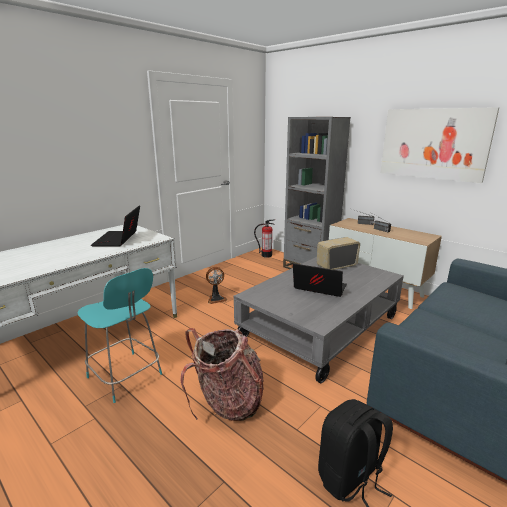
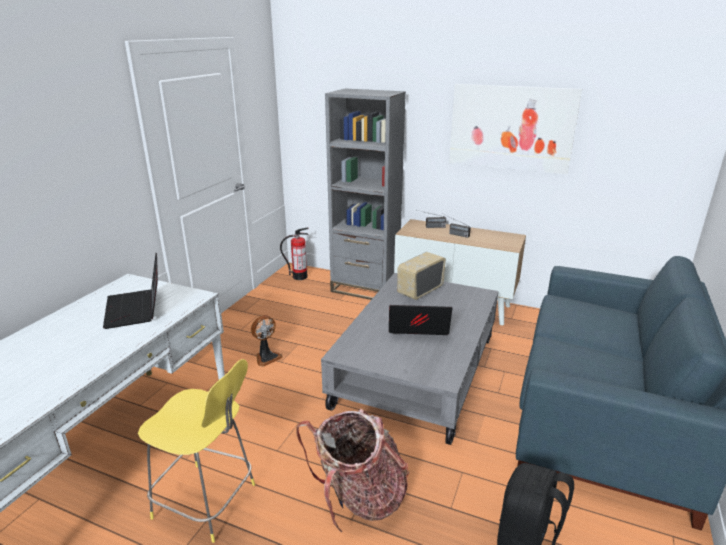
camera: 20 degrees left, 5 degrees up
turquoise stool [78,268,162,403] -> yellow stool [138,359,255,543]

